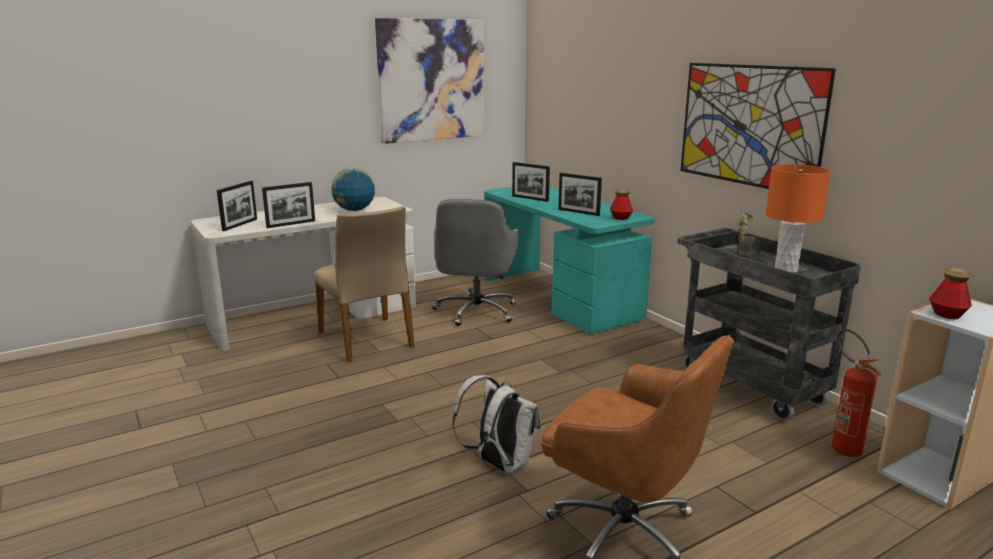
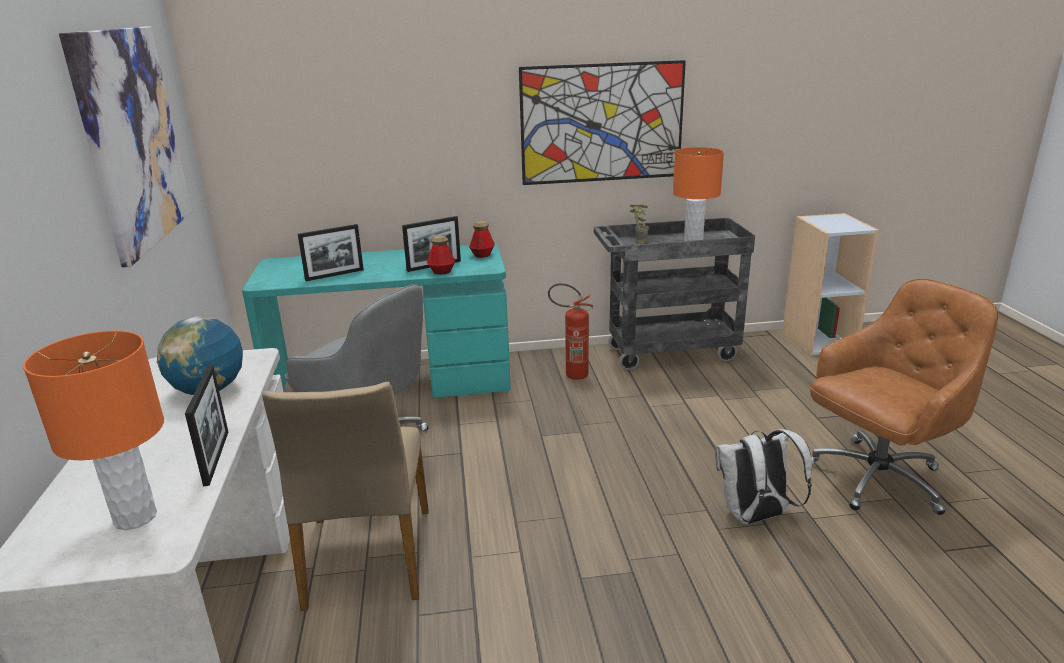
camera: 65 degrees left, 5 degrees up
picture frame [217,181,257,231] -> orange table lamp [23,331,164,530]
beige chair [314,206,415,362] -> beige chair turned 90 degrees clockwise [262,382,429,611]
fire extinguisher [832,329,881,457] -> fire extinguisher moved to [548,283,593,380]
bottle [929,268,972,319] -> bottle moved to [427,235,455,274]

